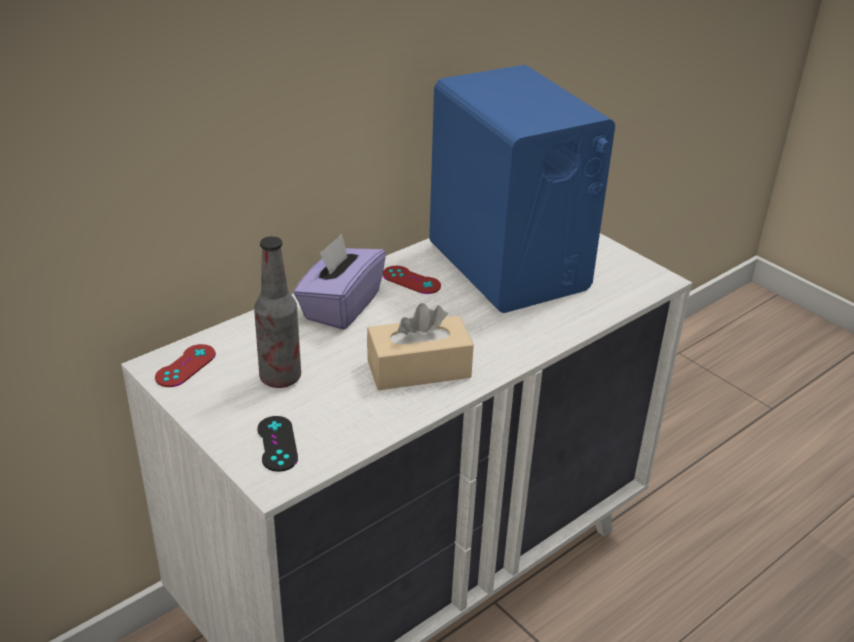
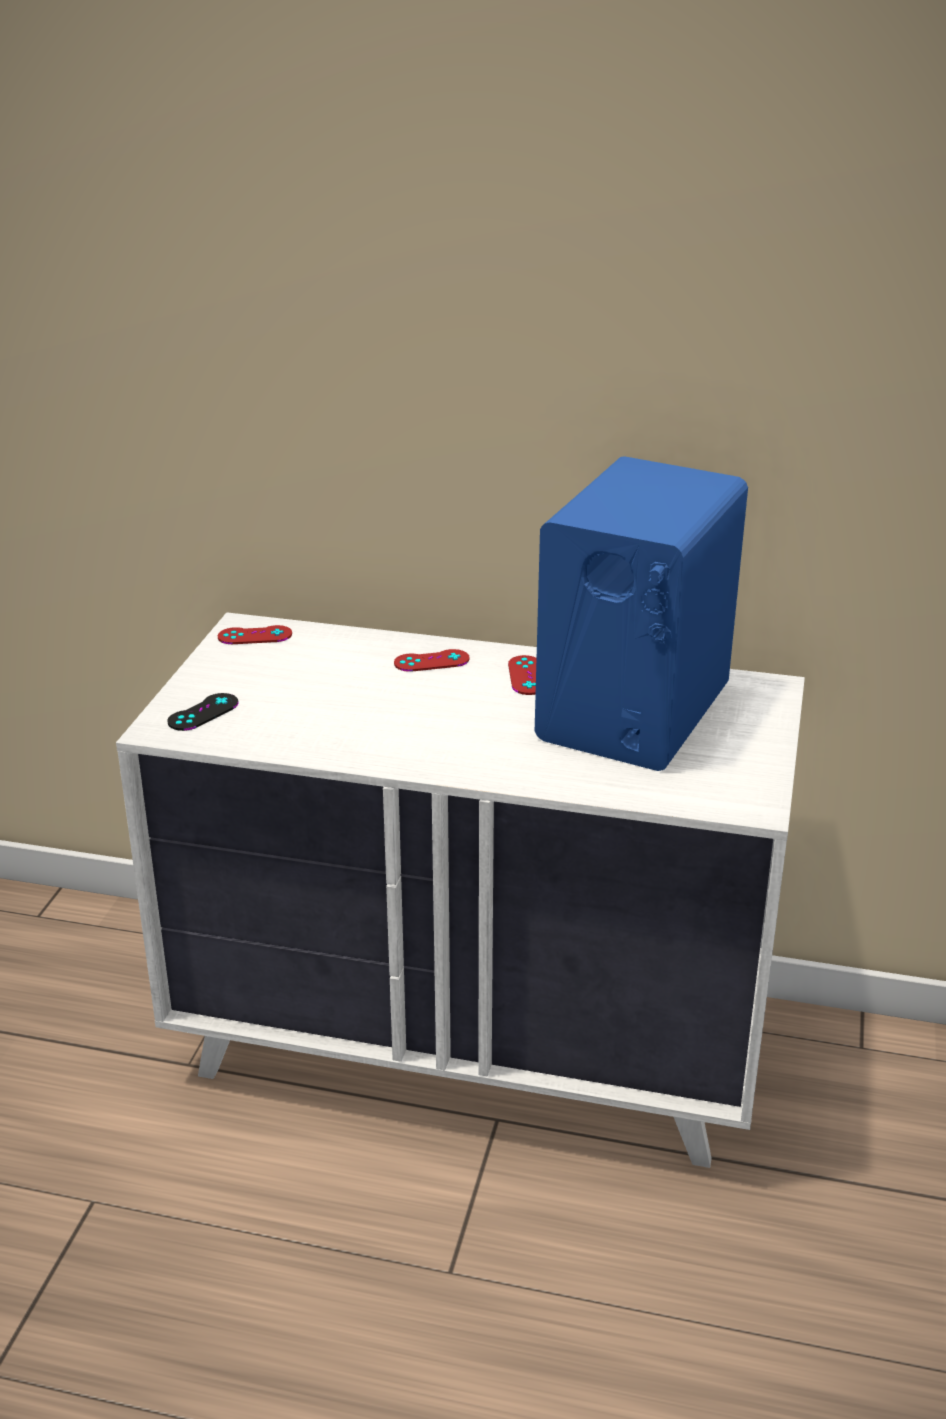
camera: 55 degrees right, 5 degrees down
bottle [254,236,301,388] -> none
purple tissue box [293,234,386,330] -> red game controller [394,649,470,672]
beige tissue box [367,303,474,390] -> none

